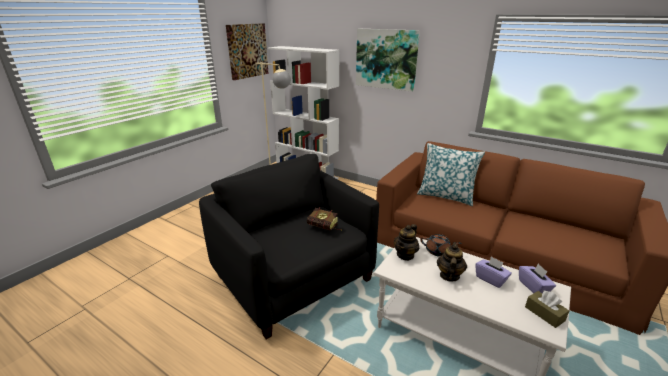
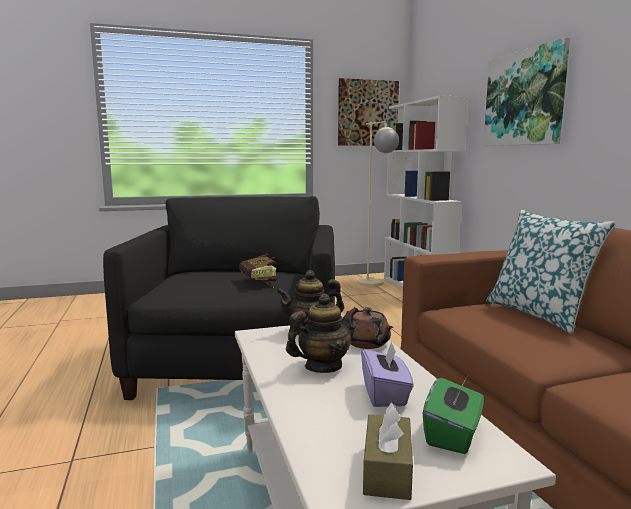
camera: 40 degrees right, 15 degrees down
purple tissue box [519,264,556,294] -> green tissue box [423,376,484,454]

